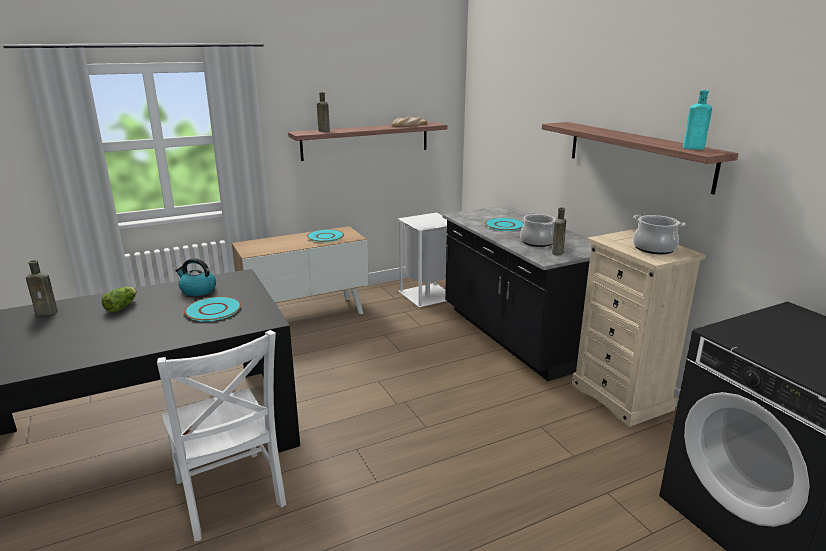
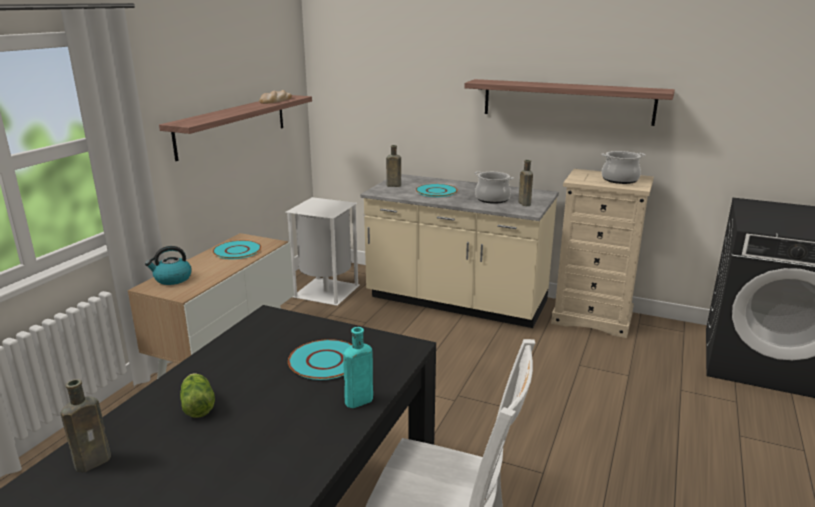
camera: 40 degrees left, 0 degrees up
kettle [175,258,216,296] -> kettle moved to [145,246,192,285]
brown bottle [317,92,330,132] -> brown bottle moved to [386,145,401,187]
black counter [442,205,592,381] -> beige counter [360,174,559,328]
turquoise bottle [683,90,712,150] -> turquoise bottle moved to [343,327,373,408]

